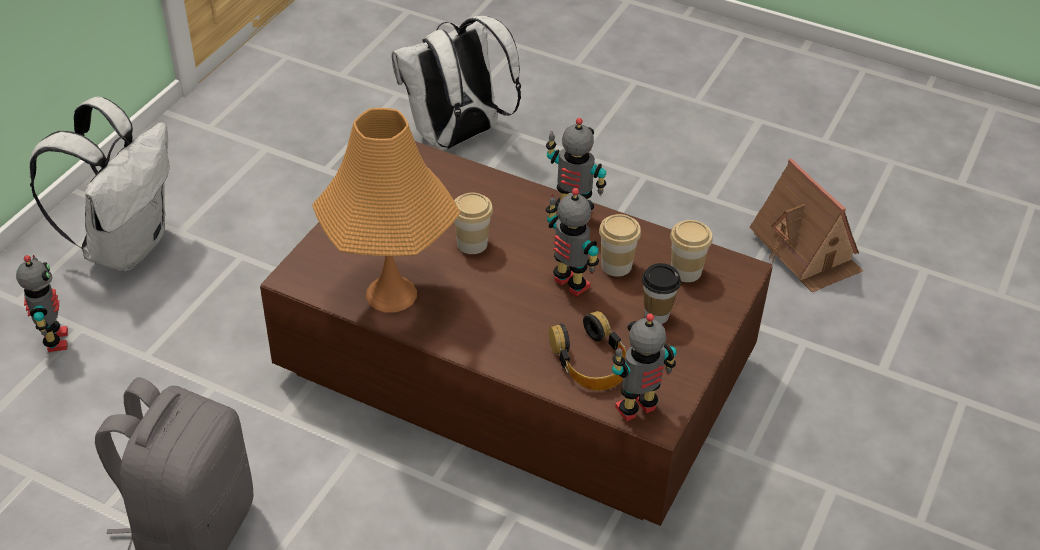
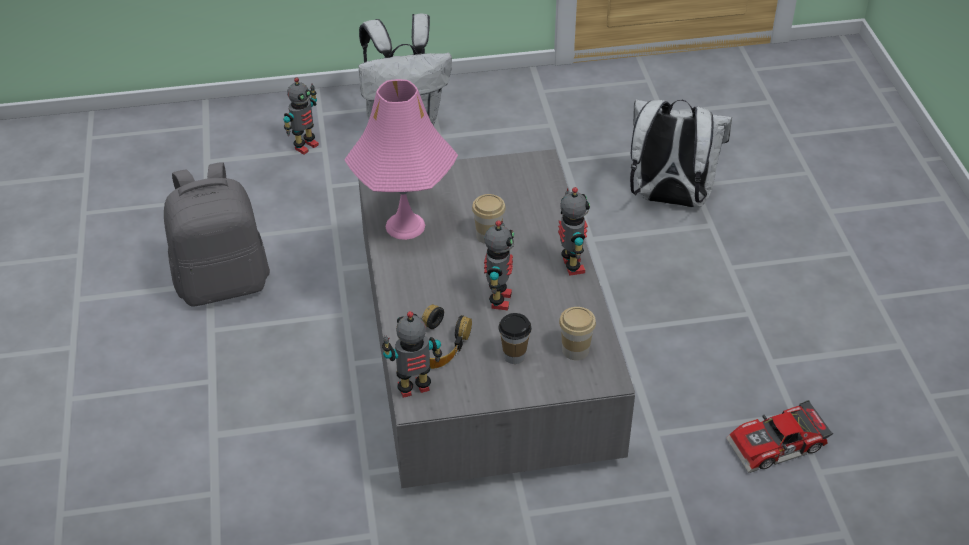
camera: 55 degrees right, 0 degrees up
brown coffee table [260,141,773,526] -> grey coffee table [358,149,635,488]
orange table lamp [312,108,460,312] -> pink table lamp [344,79,458,240]
cup [599,214,641,277] -> none
toy robot [612,313,676,422] -> toy robot turned 45 degrees counterclockwise [382,311,442,398]
toy house [749,158,863,292] -> toy car [726,400,833,473]

